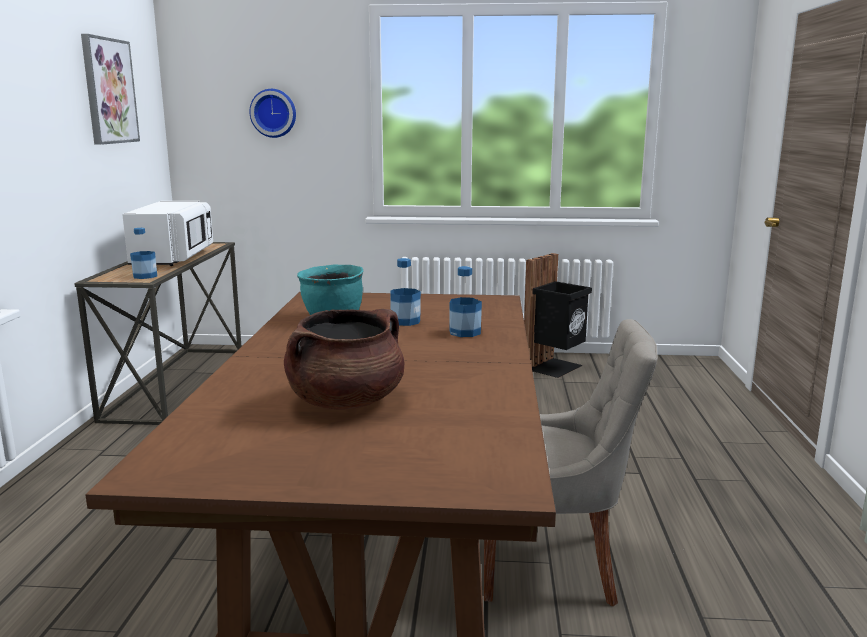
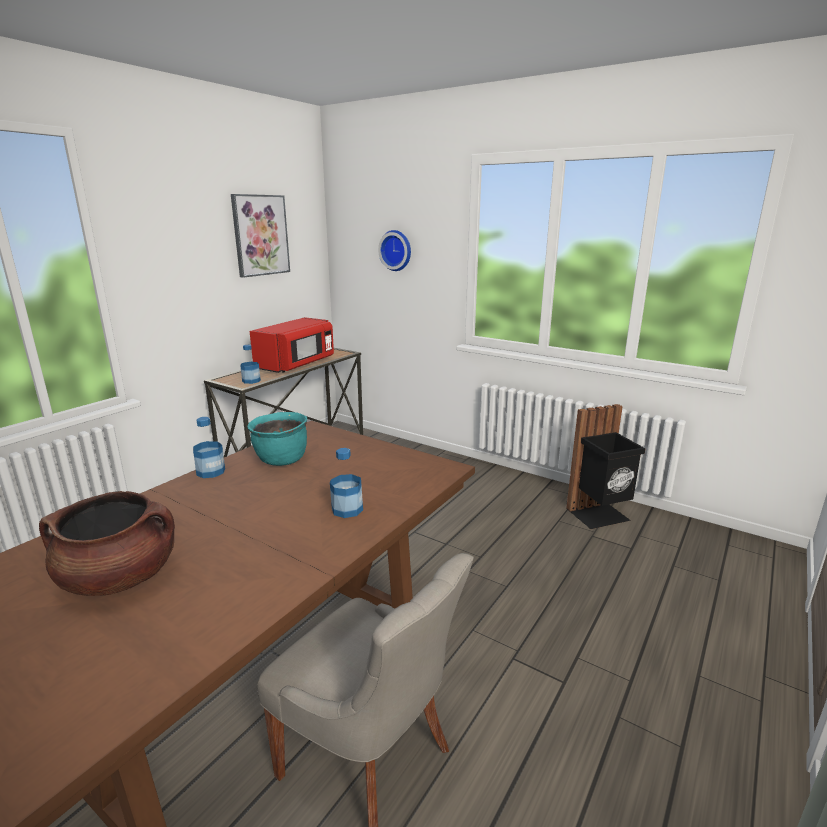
camera: 30 degrees right, 5 degrees up
white microwave [122,201,213,266] -> red microwave [250,317,334,373]
bottle [390,258,421,326] -> bottle moved to [193,417,225,478]

